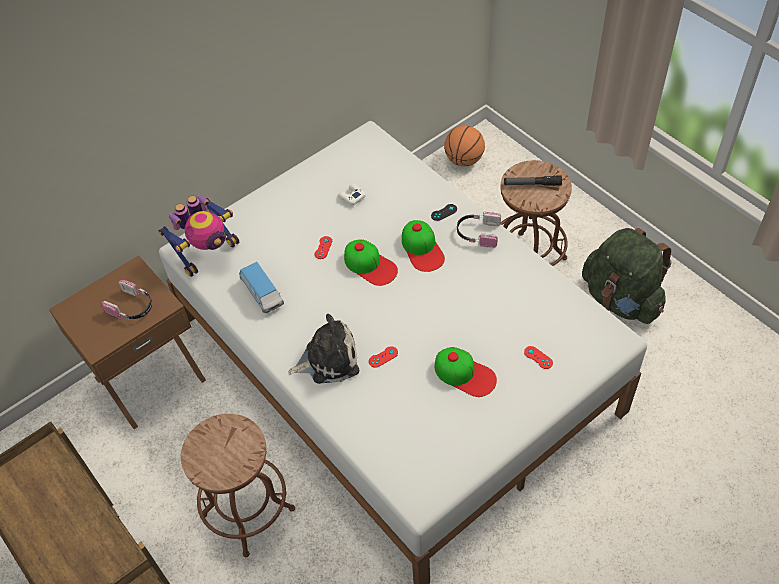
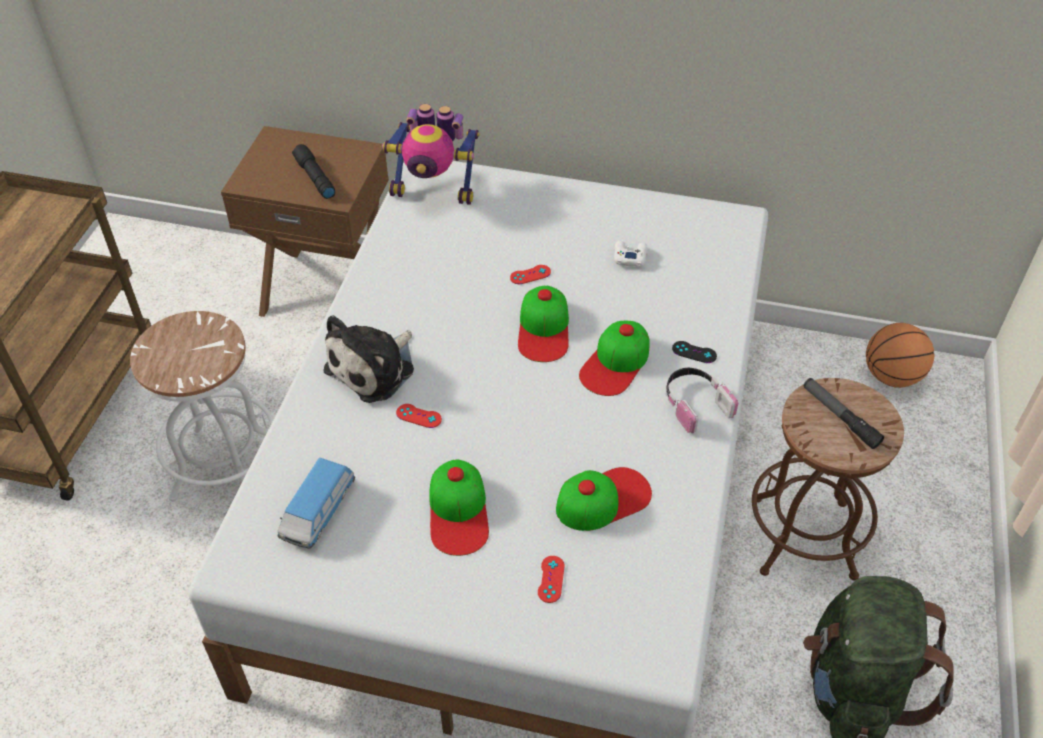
camera: 50 degrees right, 5 degrees down
headphones [101,279,152,319] -> black flashlight [292,144,335,199]
brown stool [181,414,295,557] -> white stool [130,311,274,502]
toy car [239,262,284,313] -> toy car moved to [277,458,355,549]
plush toy [288,314,359,384] -> plush toy turned 90 degrees clockwise [324,315,414,403]
none -> cap [556,467,652,531]

